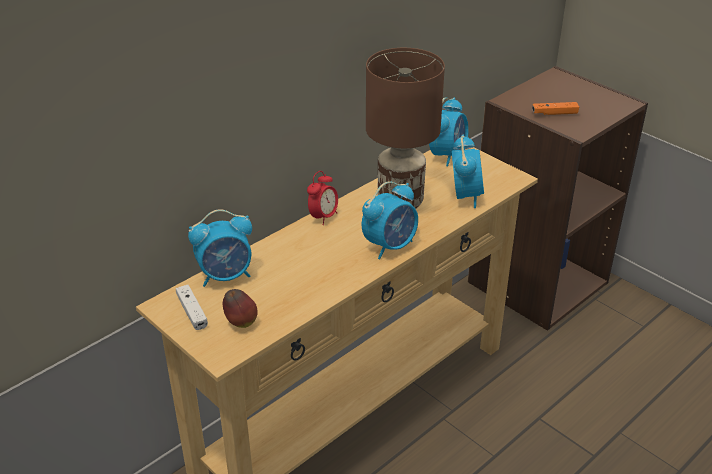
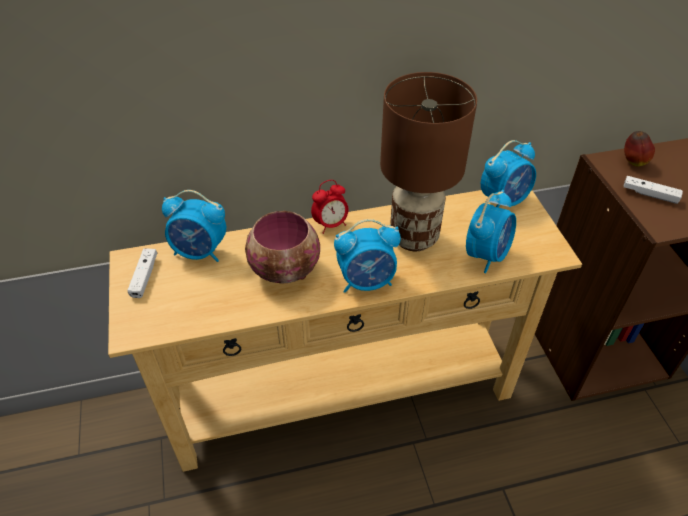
camera: 30 degrees right, 10 degrees up
apple [223,289,258,328] -> apple moved to [624,131,655,167]
orange game controller [532,102,579,115] -> white game controller [624,176,683,204]
none -> bowl [245,211,320,284]

